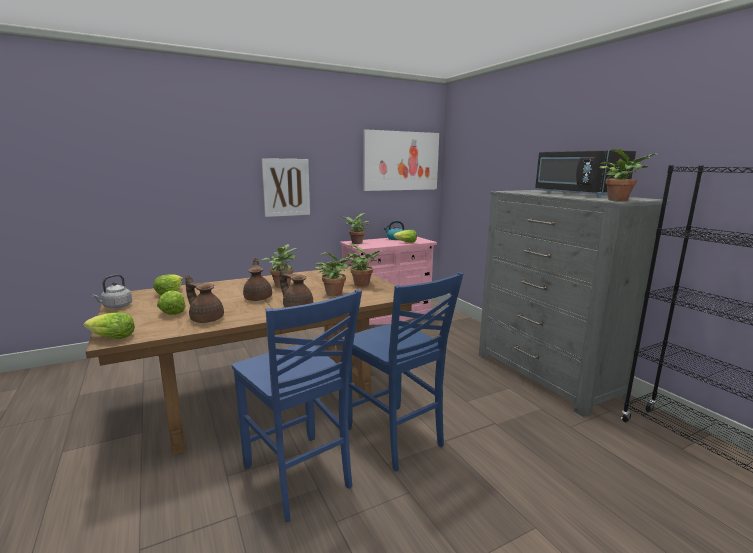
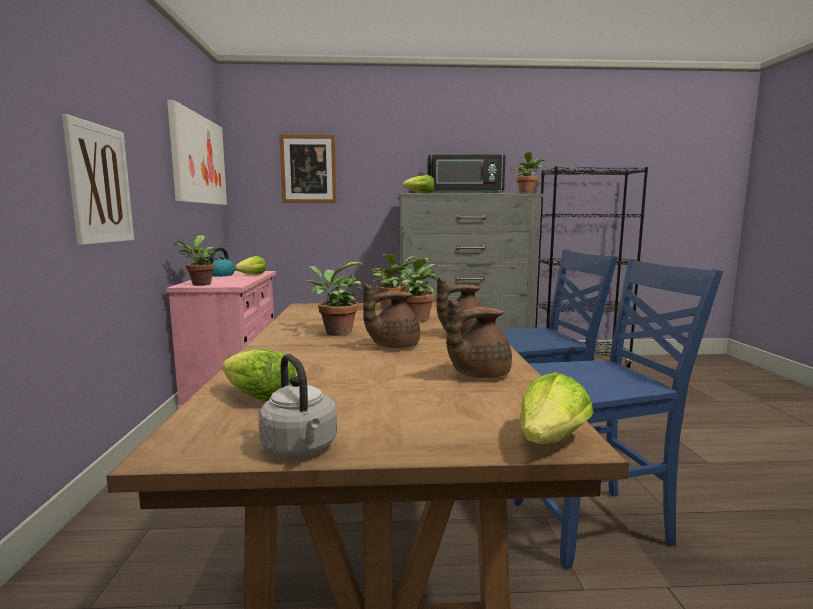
camera: 65 degrees left, 5 degrees down
lettuce [157,290,186,315] -> lettuce moved to [402,175,434,193]
brown teapot [243,258,272,301] -> brown teapot turned 45 degrees counterclockwise [363,284,420,348]
none -> picture [280,134,336,203]

